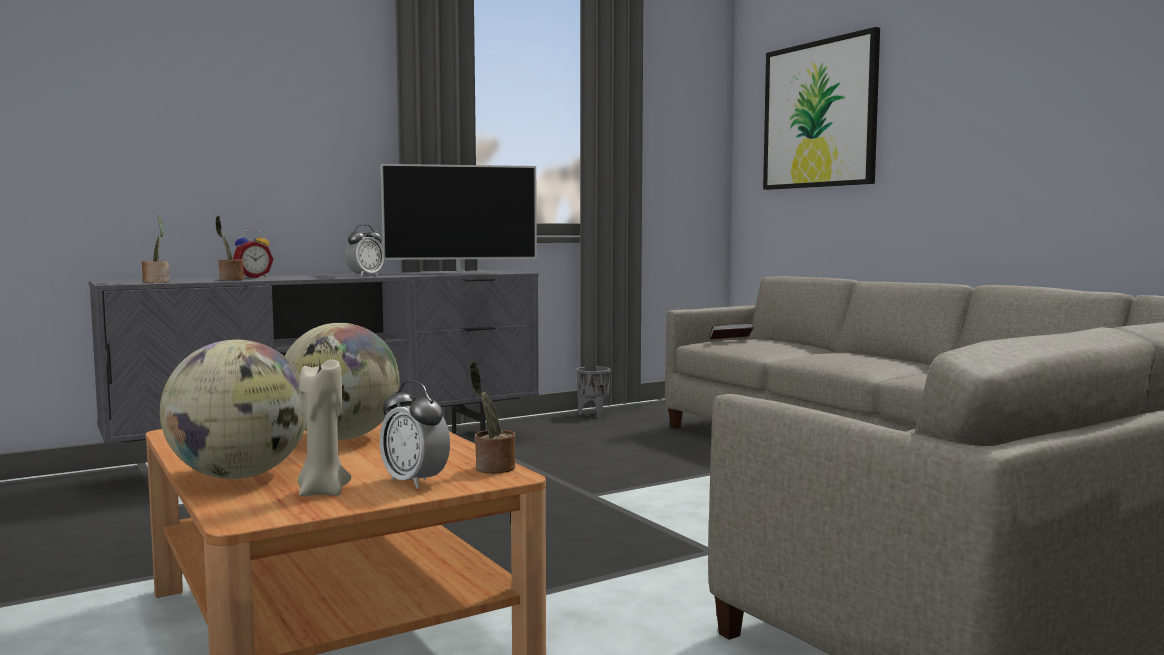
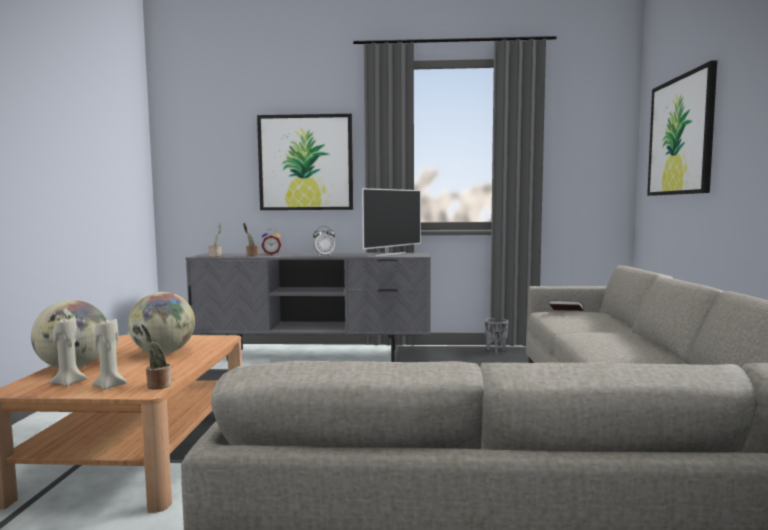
camera: 35 degrees right, 0 degrees up
alarm clock [380,380,450,489] -> beige candle [92,319,127,390]
television [381,164,537,273] -> television turned 75 degrees counterclockwise [362,188,421,256]
none -> picture [257,114,353,210]

